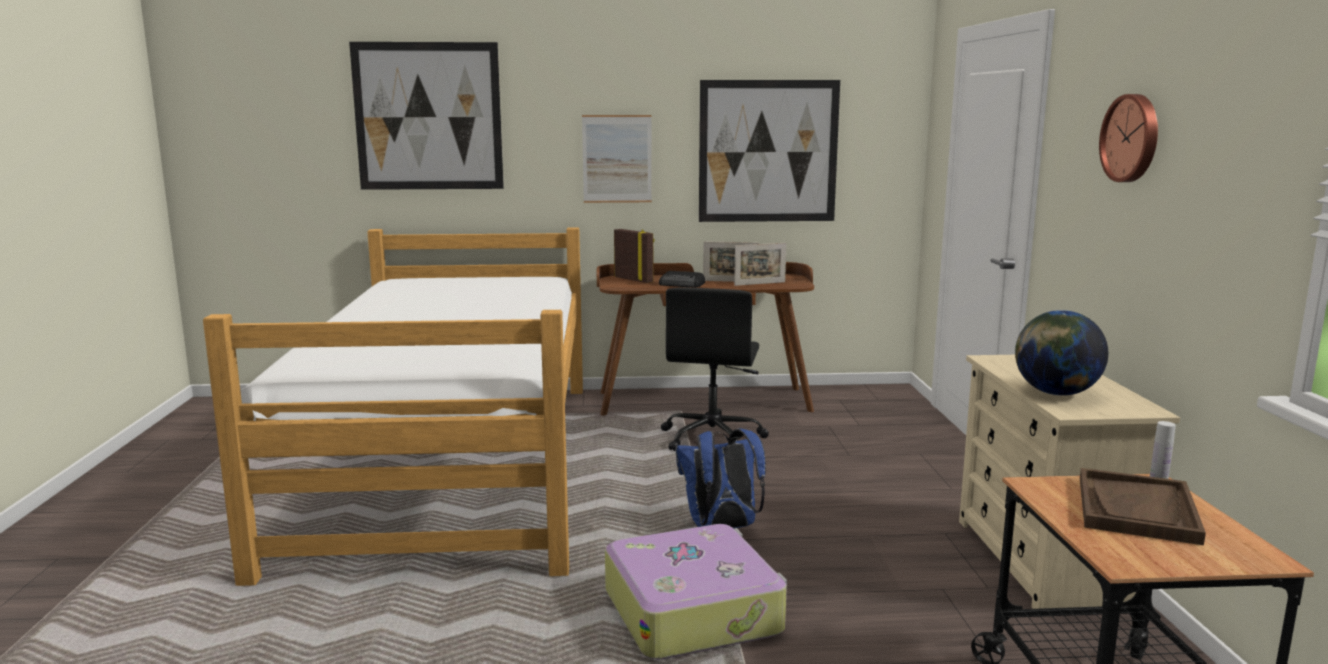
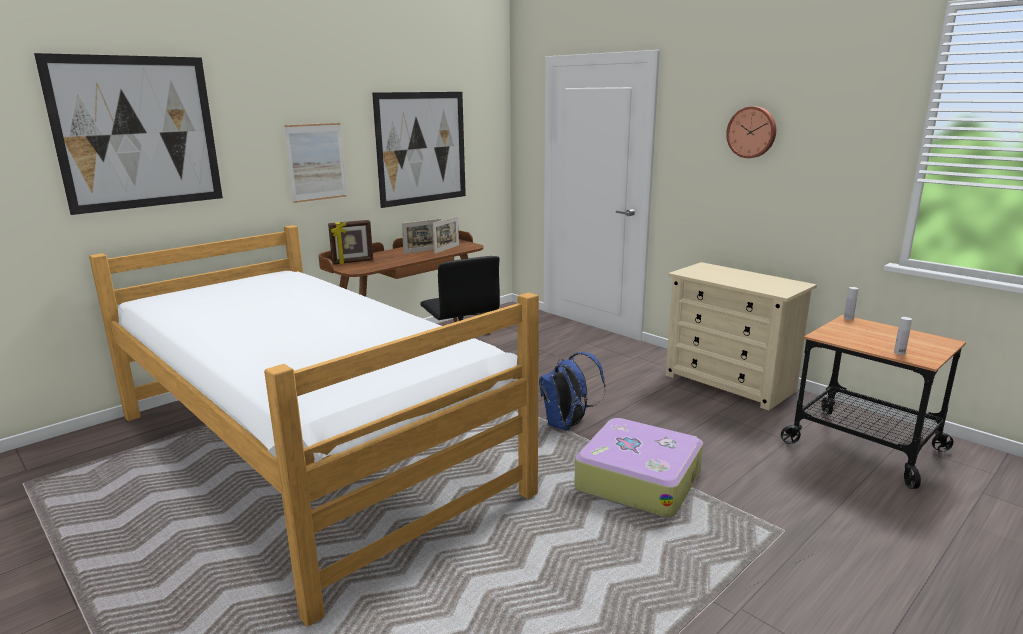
camera: 40 degrees left, 5 degrees up
picture frame [614,229,654,283] -> picture frame turned 150 degrees clockwise [328,220,373,264]
radio [659,271,705,288] -> none
globe [1015,310,1108,396] -> none
brown tray [1080,468,1206,545] -> none
none -> white bottle [894,317,912,355]

